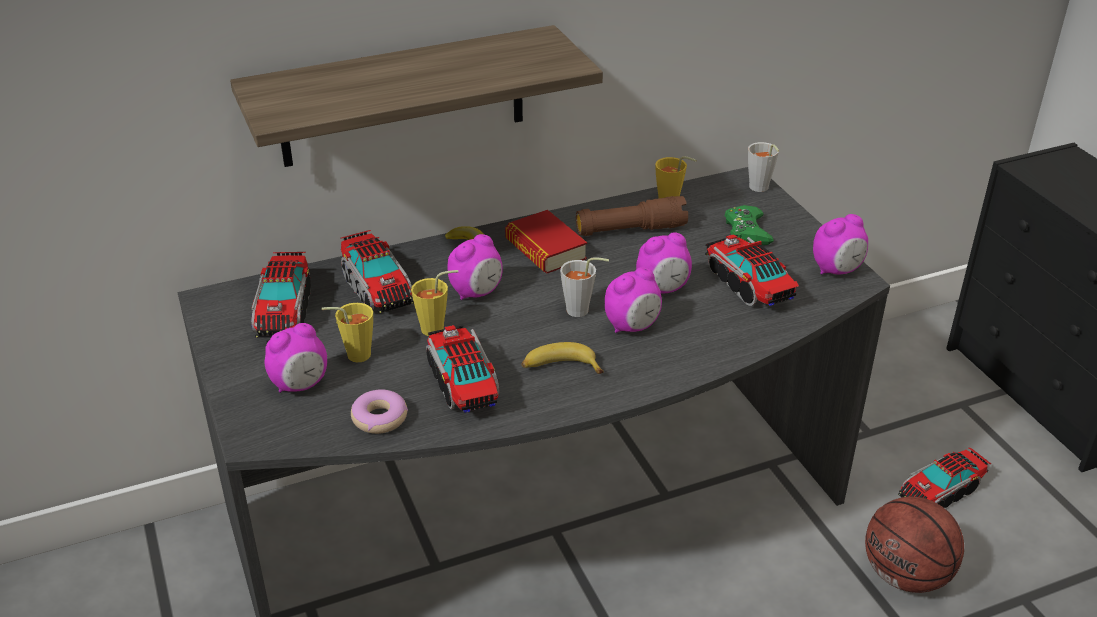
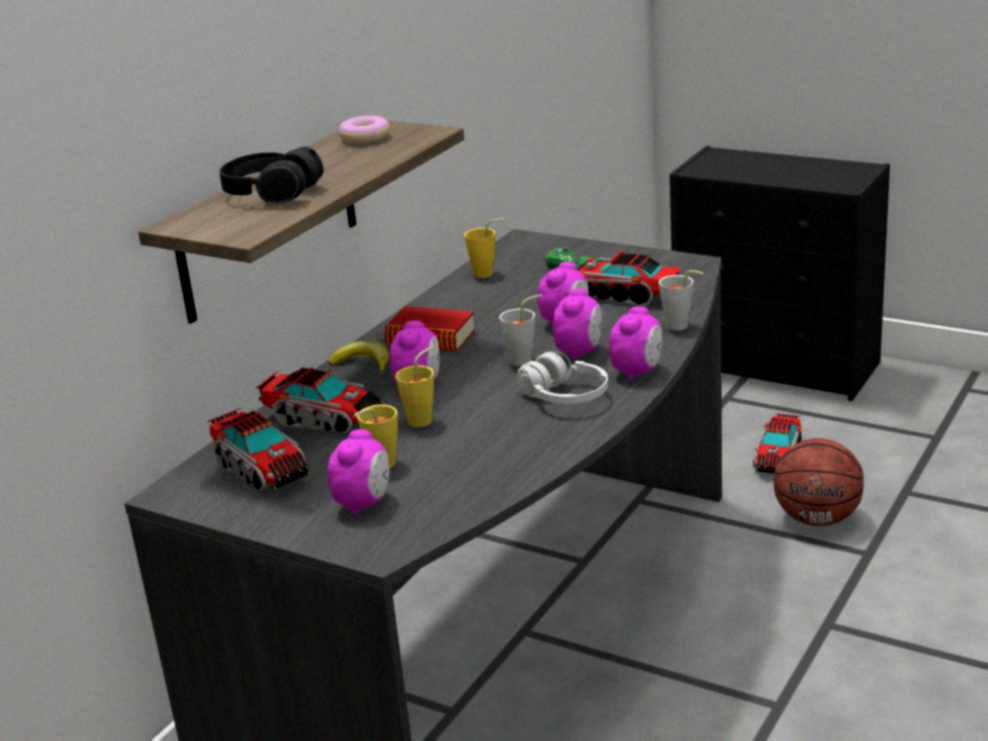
camera: 35 degrees left, 10 degrees down
donut [351,390,408,434] -> donut moved to [339,116,390,144]
toy truck [426,325,499,413] -> none
banana [521,342,604,374] -> white headphones [517,351,608,404]
brown flashlight [576,196,688,236] -> none
grey cup [748,142,779,192] -> grey cup moved to [659,270,704,331]
alarm clock [813,214,868,275] -> alarm clock moved to [609,306,662,380]
none -> black headphones [219,147,324,203]

